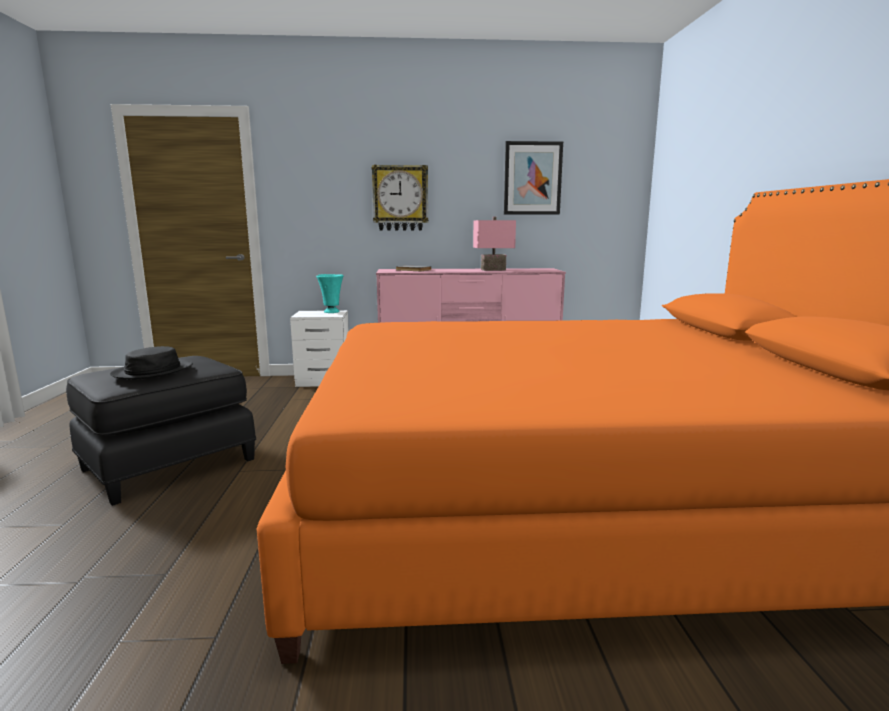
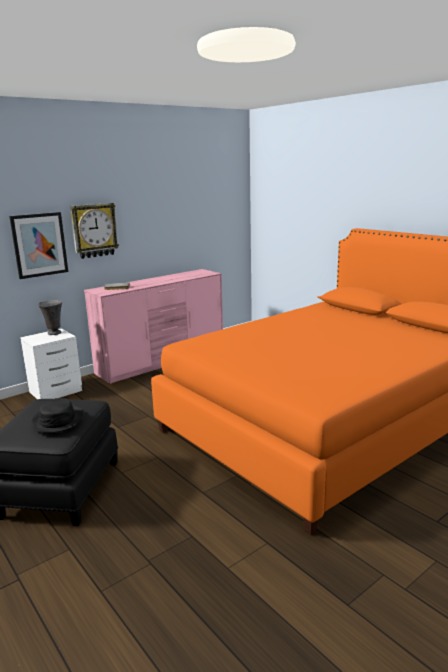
camera: 35 degrees left, 5 degrees up
turquoise vase [316,274,344,313] -> grey vase [38,300,62,335]
pink table lamp [473,217,516,271] -> none
picture [504,141,563,215] -> picture moved to [9,212,68,279]

